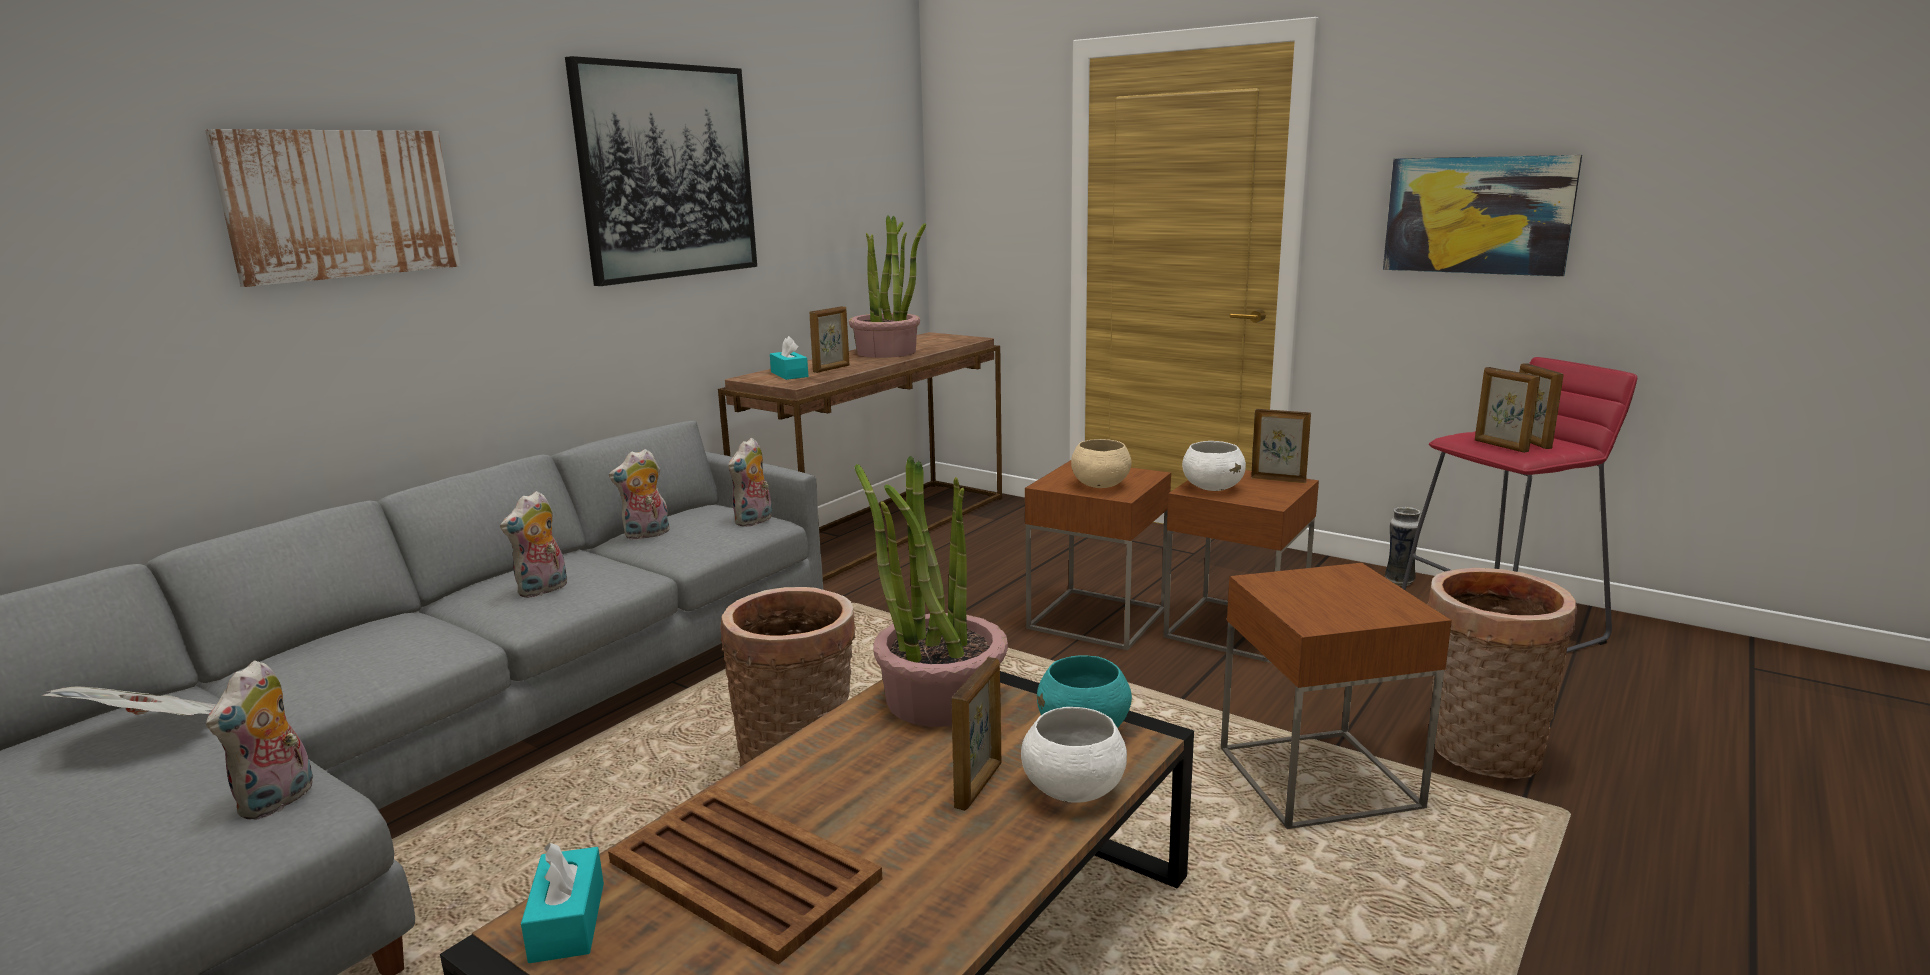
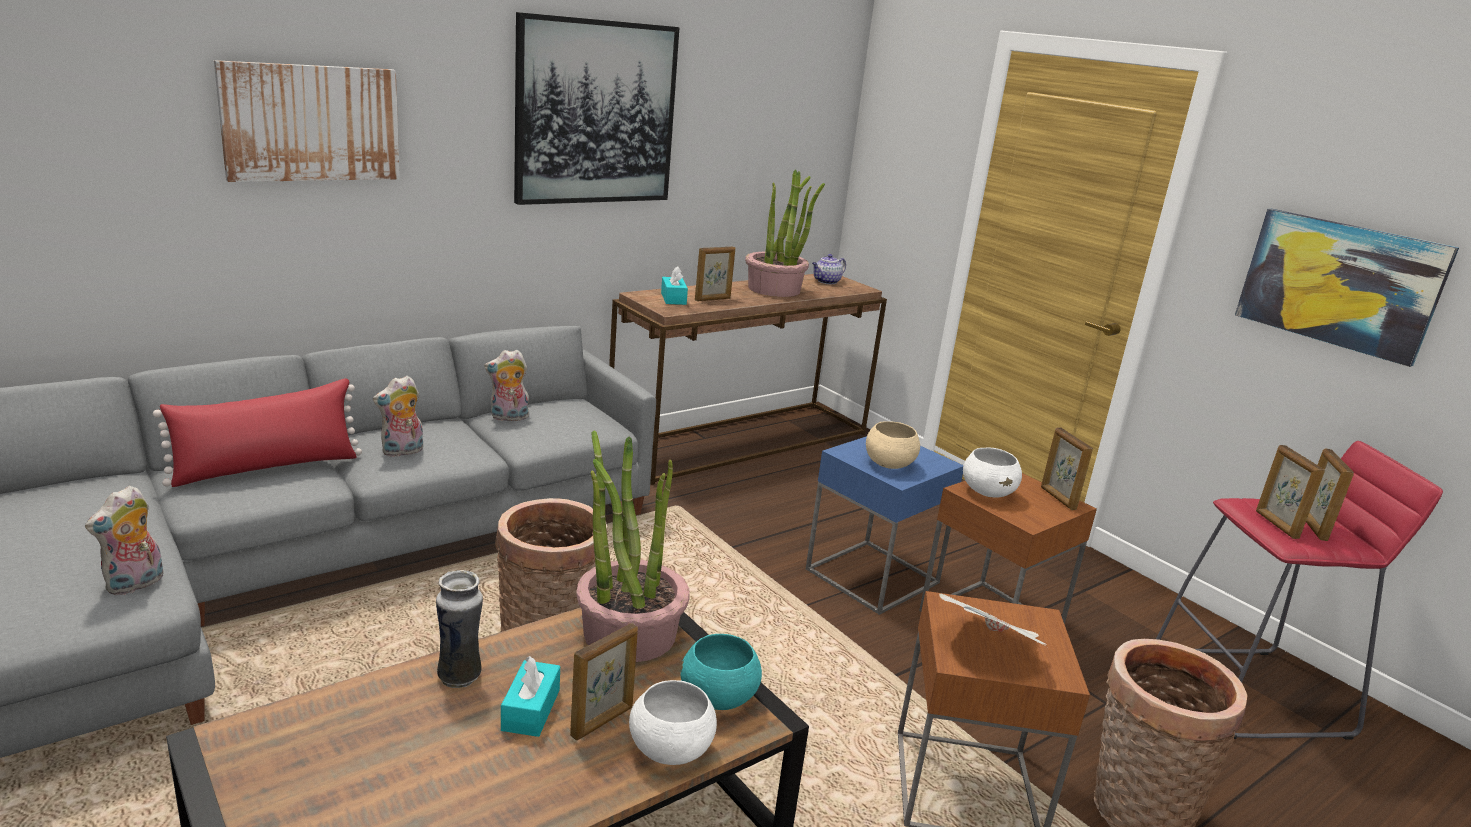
camera: 15 degrees right, 5 degrees up
newspaper [42,687,216,716] -> newspaper moved to [939,593,1047,647]
turquoise tissue box [521,843,604,963] -> turquoise tissue box moved to [501,656,560,737]
brown tray [608,786,882,965] -> none
plush toy [728,438,772,527] -> none
brown side table [1025,460,1171,650] -> blue side table [806,436,963,615]
picture frame [1251,409,1311,483] -> picture frame turned 150 degrees counterclockwise [1041,427,1093,510]
vase [1385,507,1421,586] -> vase moved to [436,570,483,688]
none -> red pillow [153,378,362,487]
none -> teapot [812,254,846,284]

